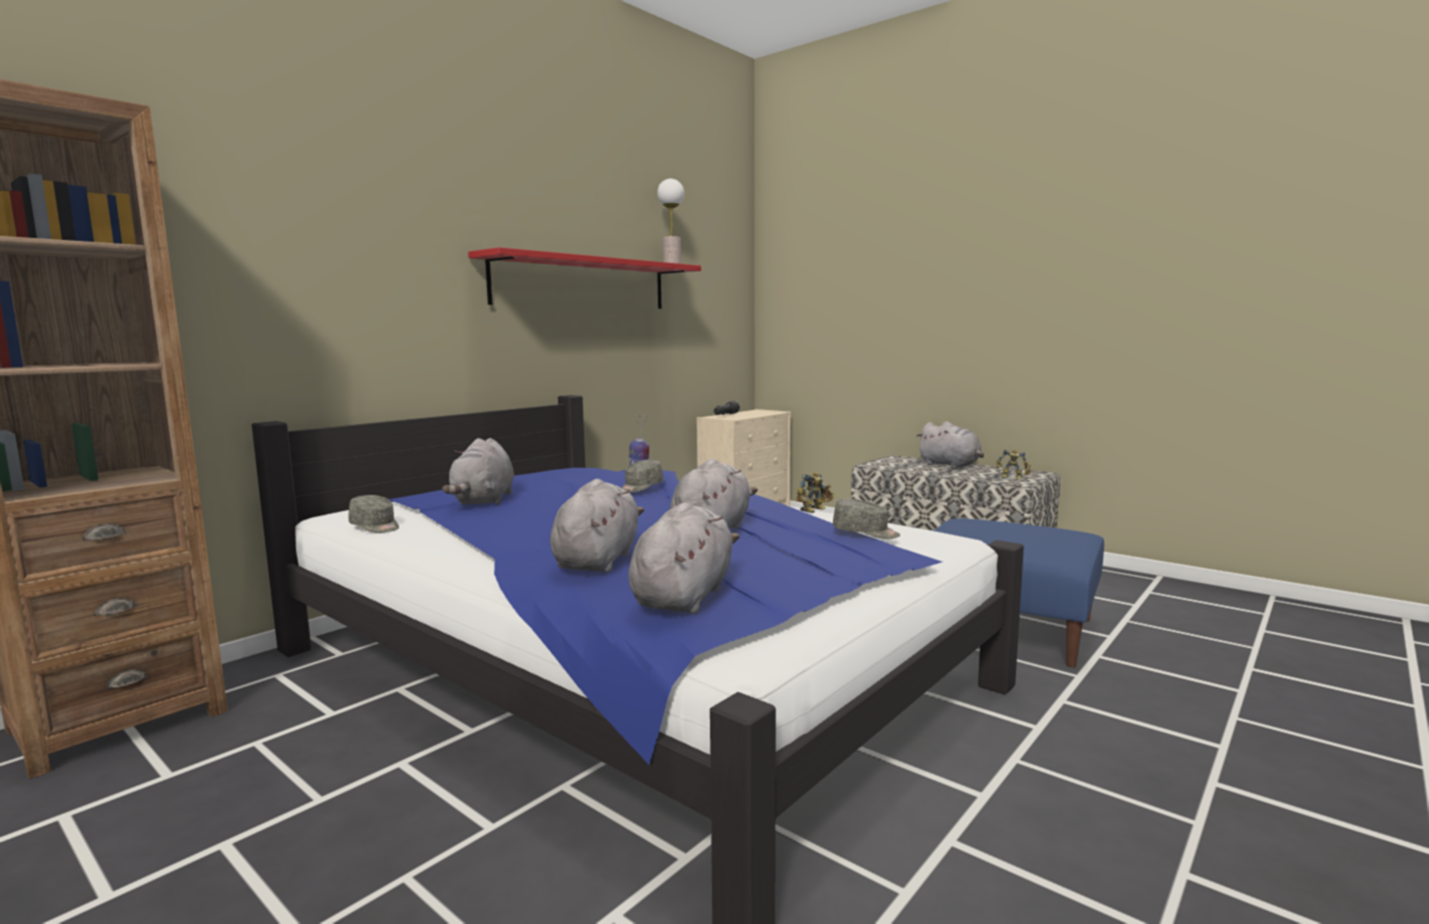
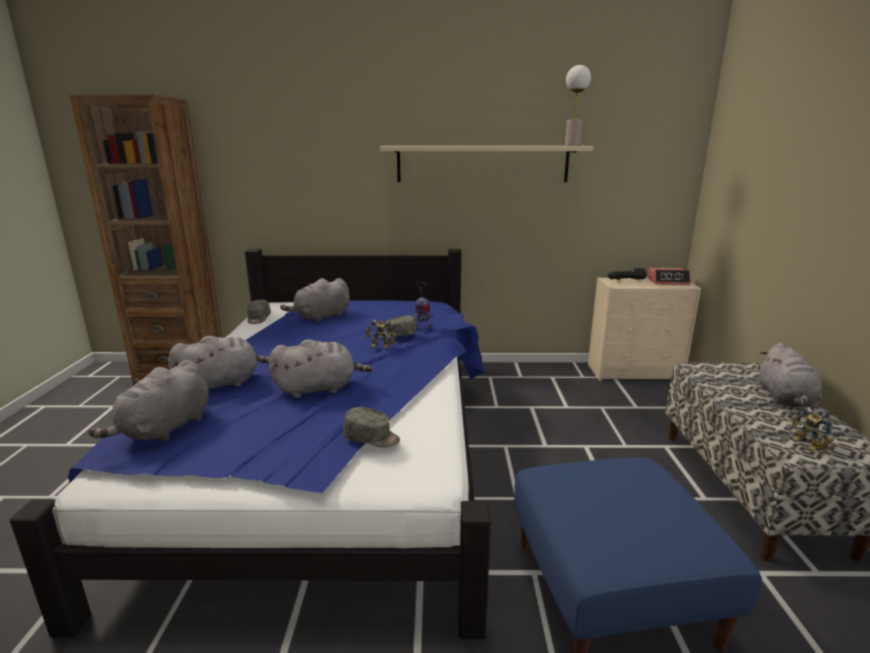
camera: 50 degrees right, 10 degrees up
red shelf [468,247,701,309] -> beige shelf [380,146,593,182]
grey plush toy [628,502,740,614] -> grey plush toy turned 135 degrees clockwise [88,360,209,442]
toy robot [796,472,834,513] -> toy robot moved to [366,320,396,348]
grey cap [833,499,900,539] -> grey cap turned 60 degrees counterclockwise [343,407,400,448]
none -> alarm clock [648,267,691,285]

